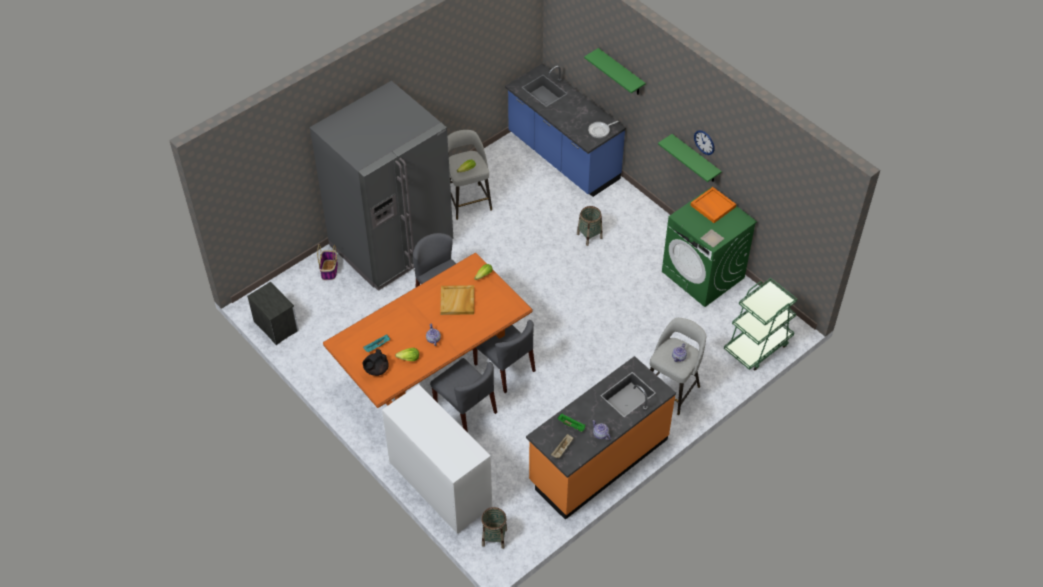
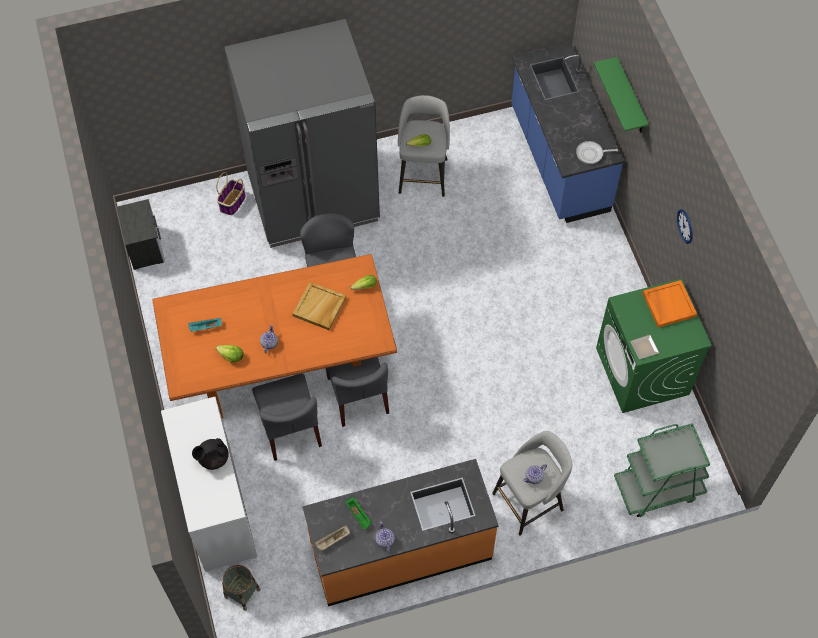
camera: 25 degrees right, 10 degrees up
black teapot [363,349,389,376] -> black teapot moved to [192,438,228,470]
basket [577,206,603,246] -> none
green shelf [658,134,722,182] -> none

